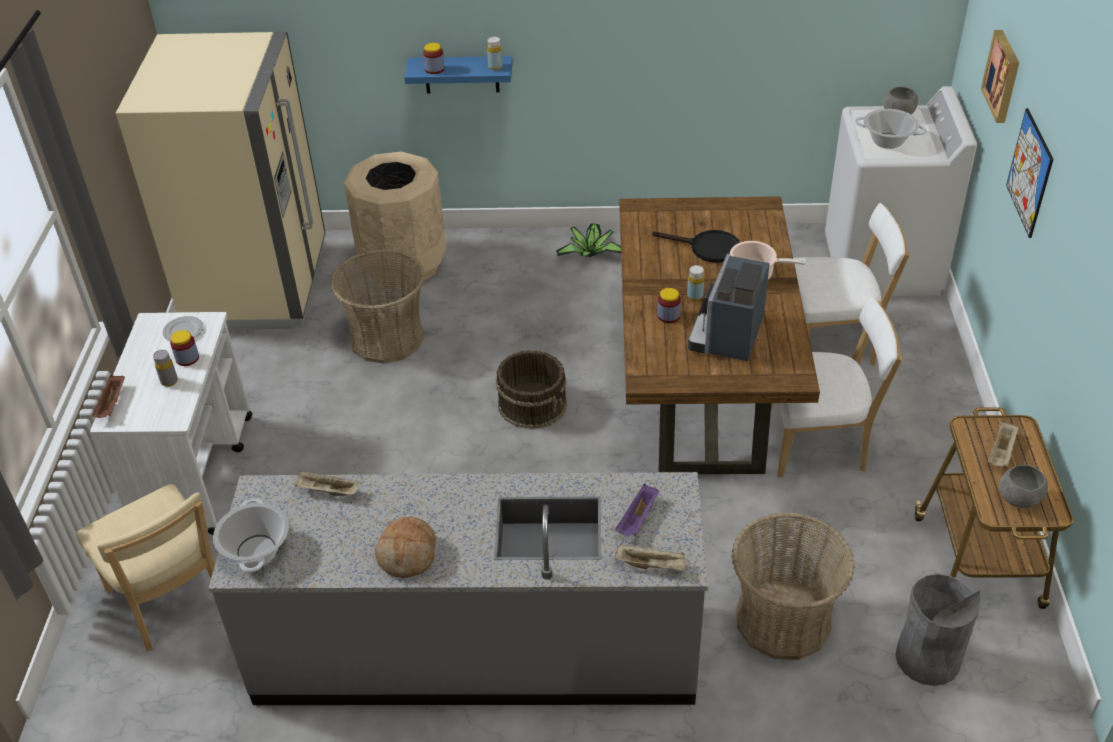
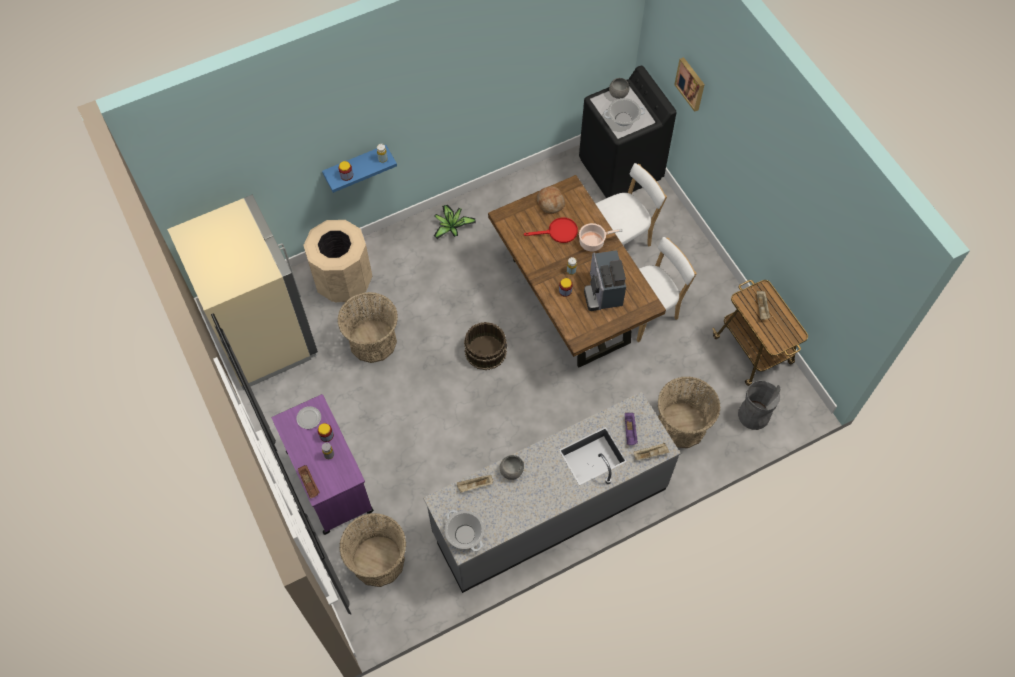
camera: 30 degrees left, 20 degrees up
beige chair [76,484,215,651] -> basket [339,513,406,587]
white cart [90,312,252,535] -> purple cart [272,394,374,535]
bread [375,517,436,578] -> bread moved to [537,186,565,214]
black frying pan [652,230,740,263] -> red frying pan [524,217,578,243]
white washing machine [825,86,977,296] -> black washing machine [579,65,677,198]
grey bowl [1000,465,1048,508] -> grey bowl moved to [500,455,524,480]
picture [1006,108,1053,238] -> none

